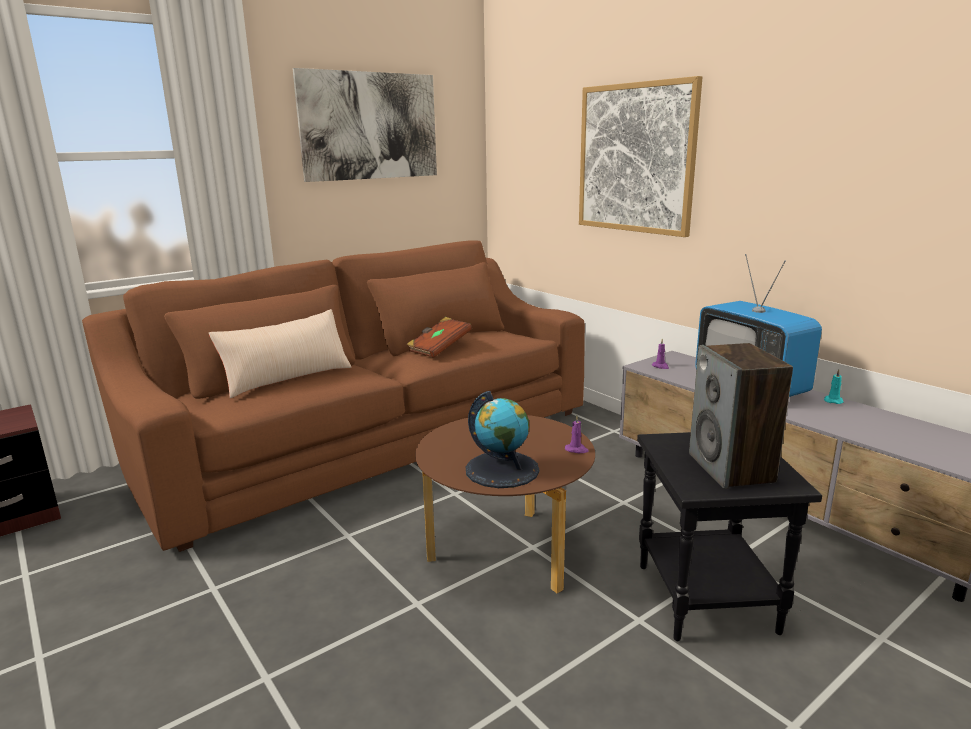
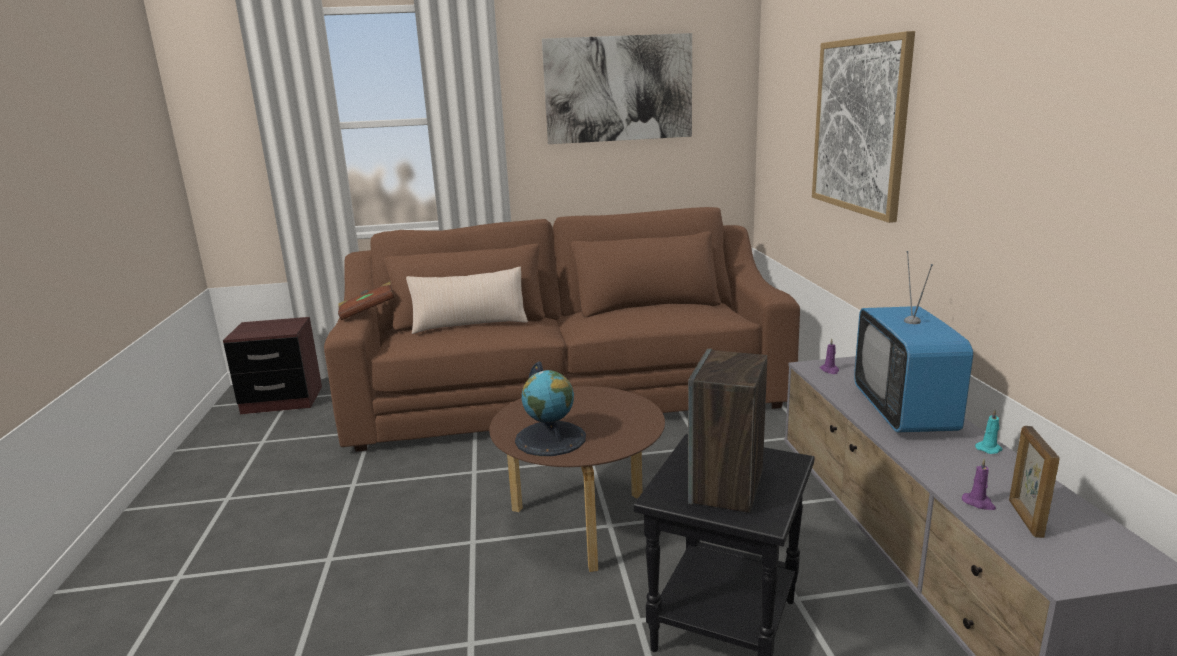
camera: 30 degrees right, 0 degrees up
brown book [406,317,472,358] -> brown book moved to [338,282,395,320]
purple candle [565,416,589,453] -> purple candle moved to [962,458,996,510]
none -> picture frame [1009,426,1059,538]

